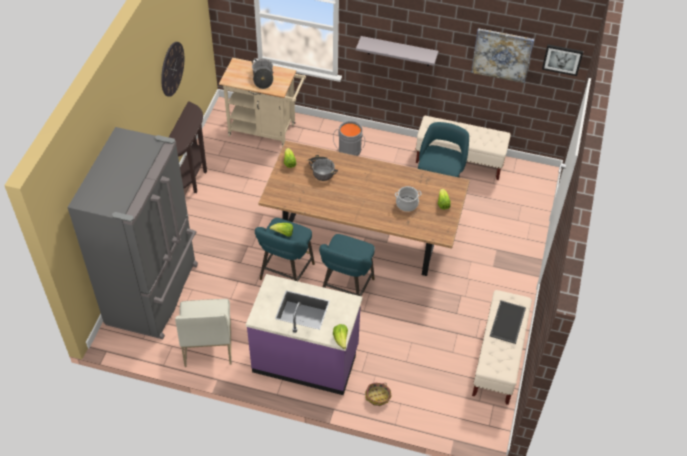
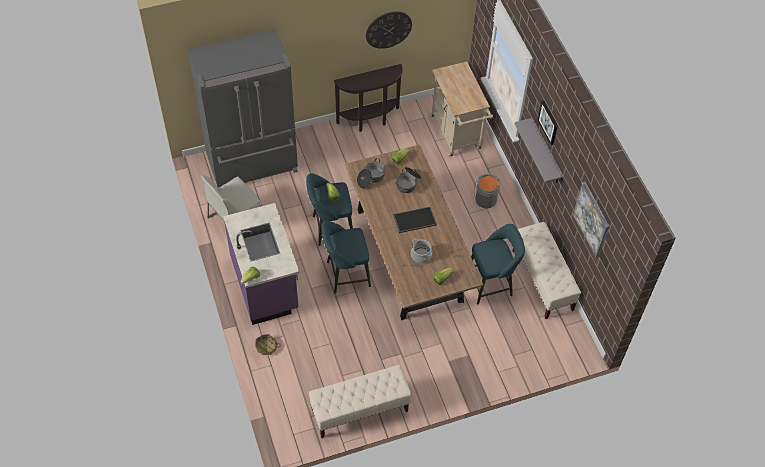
camera: 55 degrees right, 5 degrees up
cooking pot [252,58,273,89] -> cooking pot moved to [357,158,385,188]
tray [490,300,526,344] -> tray moved to [393,207,437,233]
picture [542,44,583,76] -> picture moved to [538,101,558,145]

